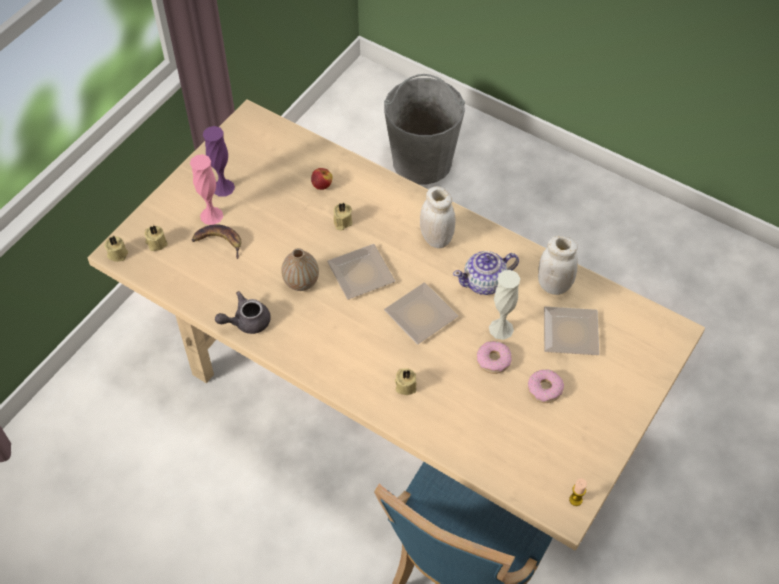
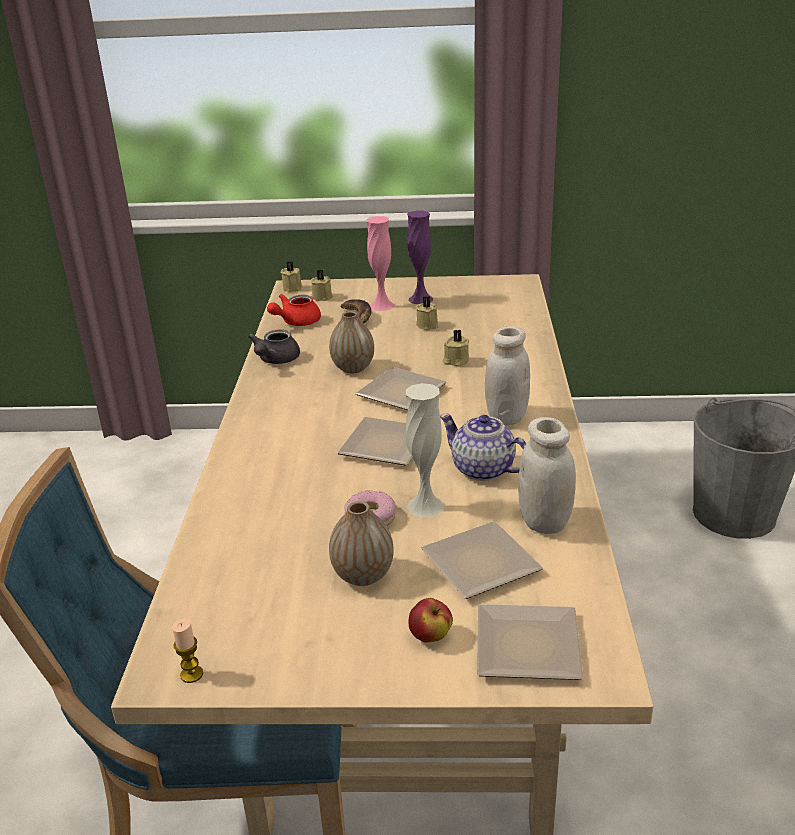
camera: 60 degrees right, 25 degrees down
grey teapot [215,291,271,334] -> grey teapot turned 105 degrees counterclockwise [248,330,300,364]
apple [311,168,332,190] -> apple moved to [409,598,453,643]
beige candle [395,368,417,395] -> beige candle moved to [416,296,439,330]
donut [528,370,564,403] -> vase [329,501,394,586]
none -> red teapot [267,294,321,326]
none -> plate [477,604,583,680]

